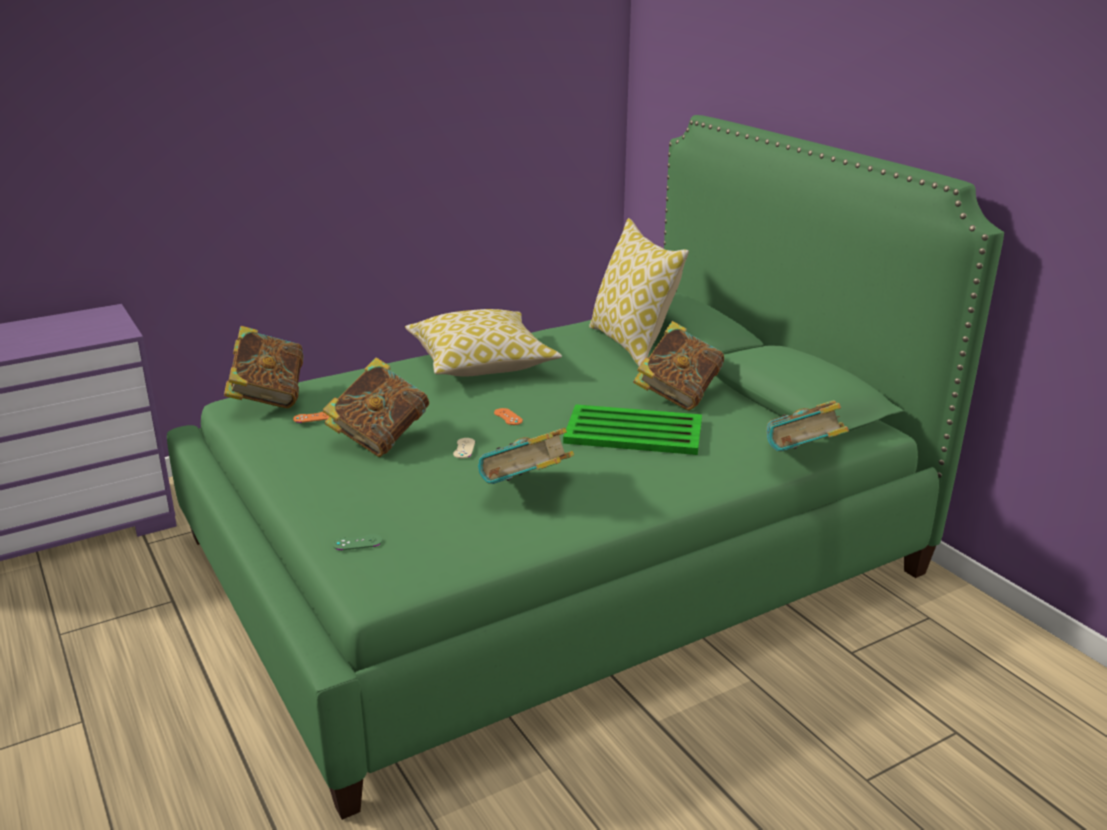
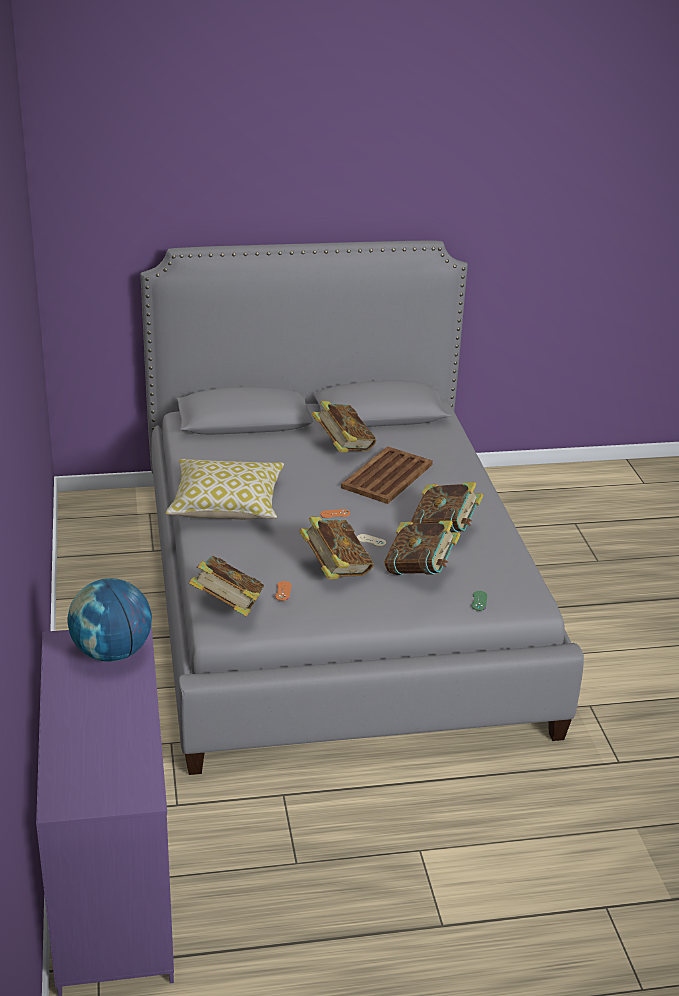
camera: 70 degrees left, 5 degrees up
green bed [167,115,1004,820] -> grey bed [141,241,584,775]
green tray [563,404,702,455] -> brown tray [341,446,433,504]
pillow [589,218,689,366] -> none
book [766,400,849,452] -> book moved to [384,520,461,575]
none -> globe [67,578,152,662]

